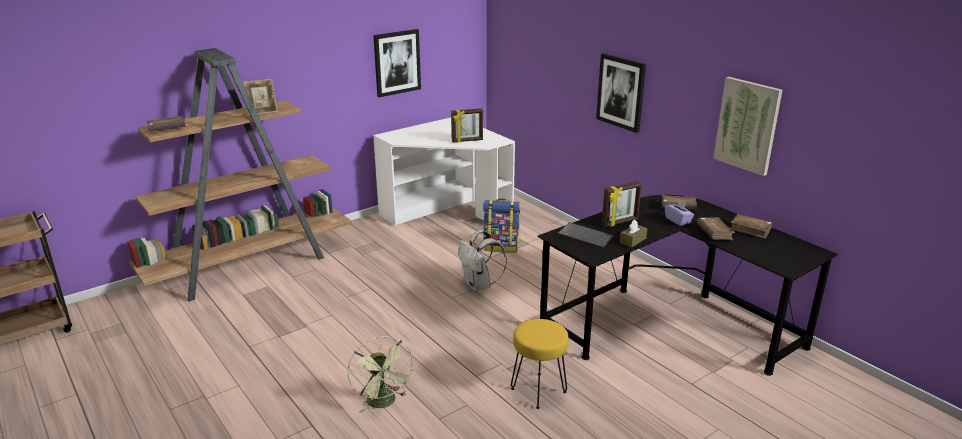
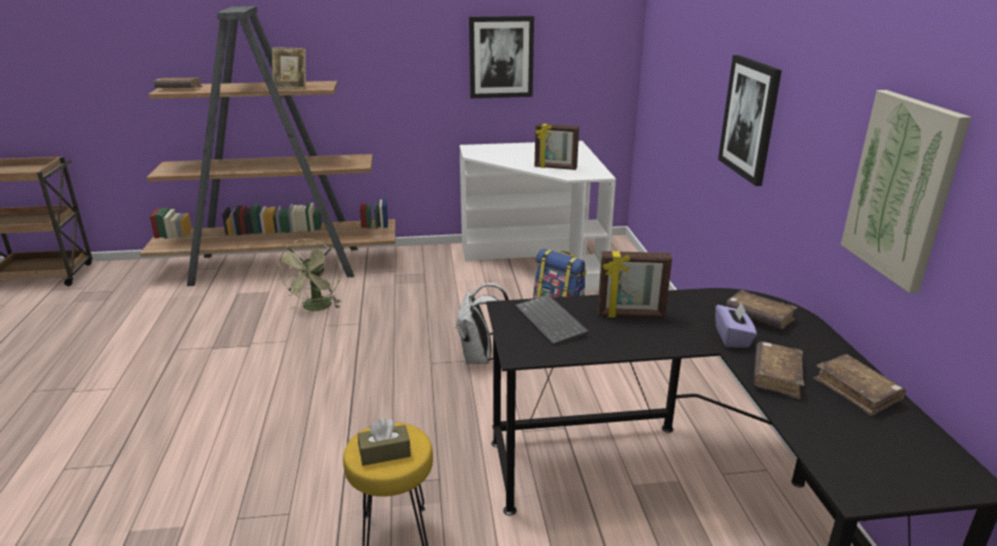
camera: 30 degrees right, 0 degrees up
green fan [348,336,415,413] -> green fan moved to [276,239,341,311]
brown tissue box [620,219,648,247] -> brown tissue box moved to [358,418,411,466]

